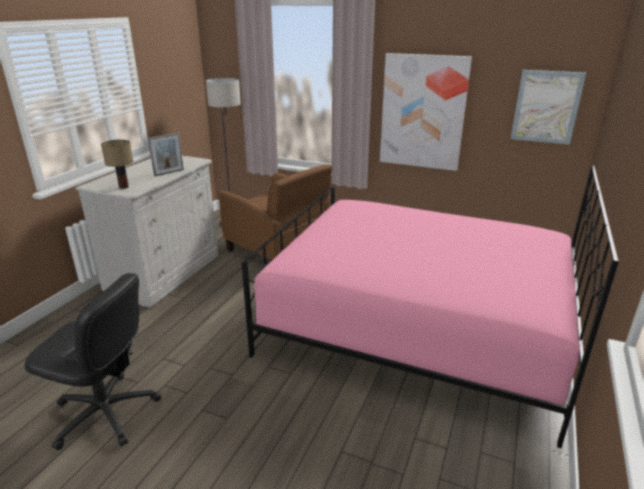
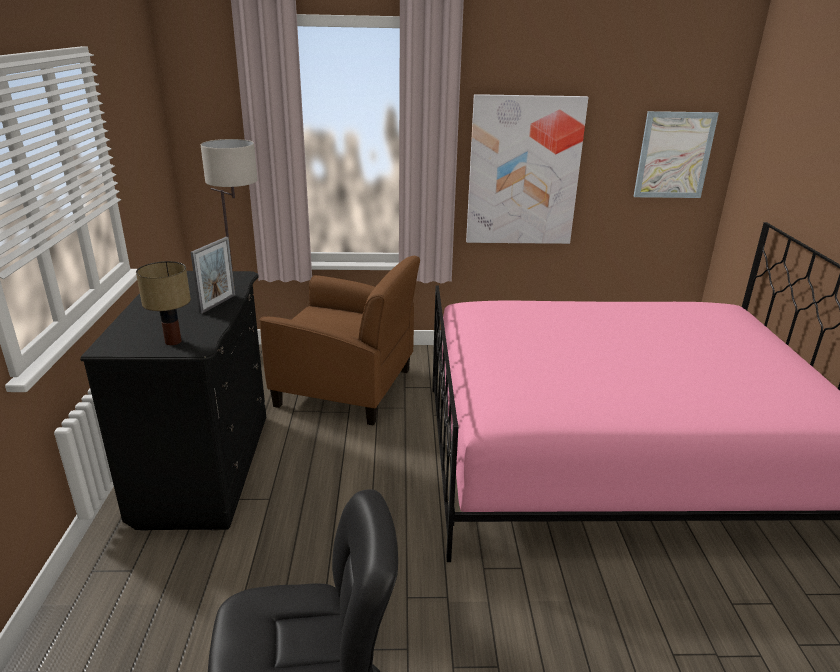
camera: 25 degrees left, 0 degrees up
white dresser [75,156,218,307] -> black dresser [80,271,266,531]

